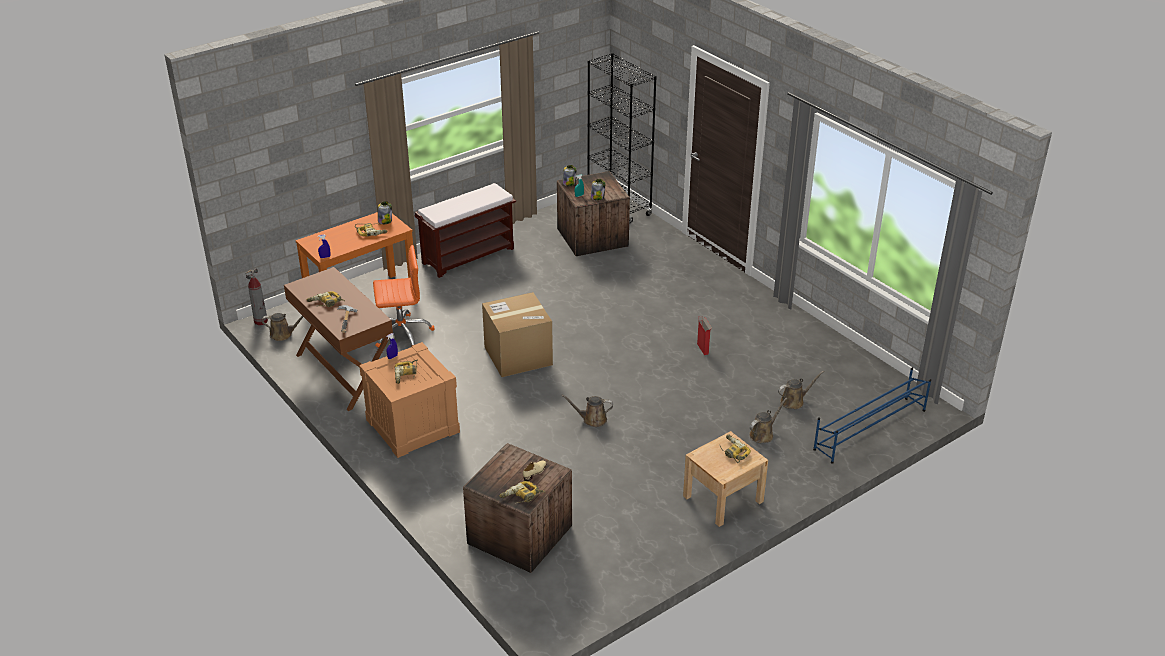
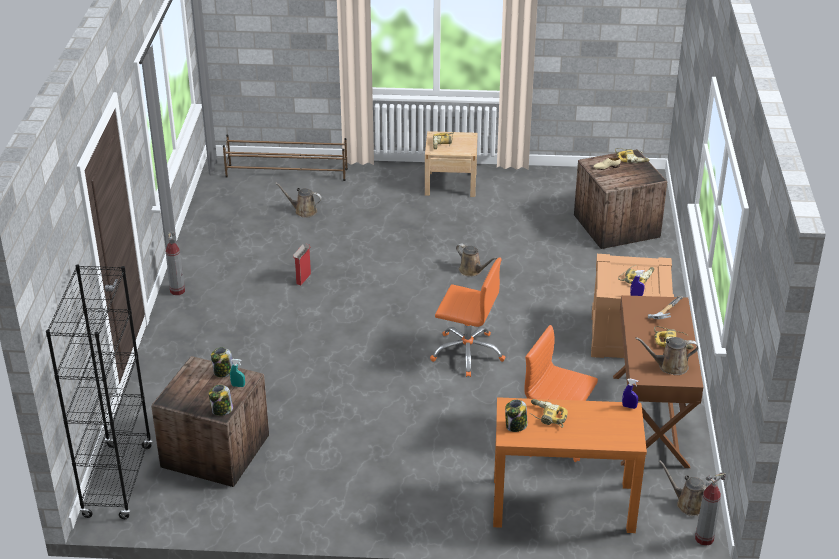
camera: 140 degrees left, 0 degrees up
brown bench [415,183,516,278] -> none
cardboard box [482,292,553,377] -> orange office chair [430,258,506,377]
brown watering can [749,398,787,443] -> brown watering can moved to [635,337,698,375]
blue shoe rack [813,368,931,464] -> brown shoe rack [223,135,348,181]
none -> fire extinguisher [166,231,185,295]

